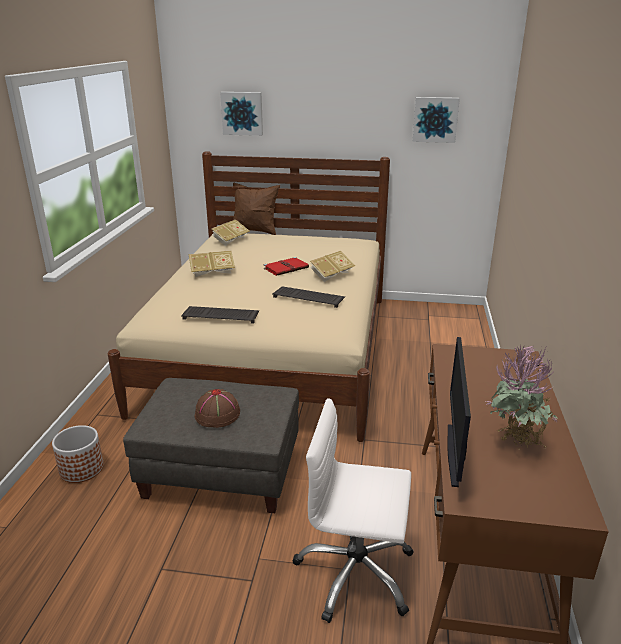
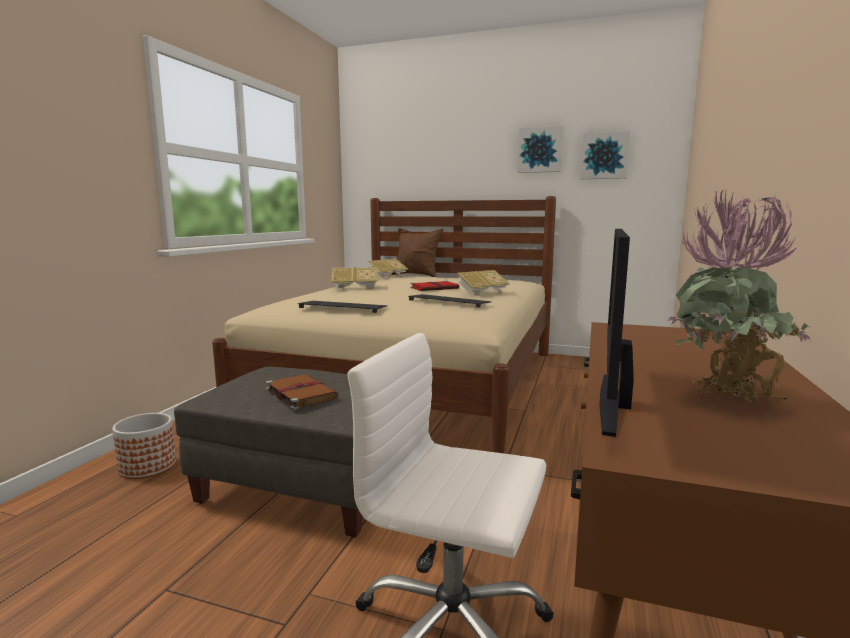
camera: 10 degrees right, 15 degrees down
brown hat [195,389,240,428] -> brown book [266,374,338,410]
picture [220,92,263,136] -> picture moved to [517,126,563,173]

